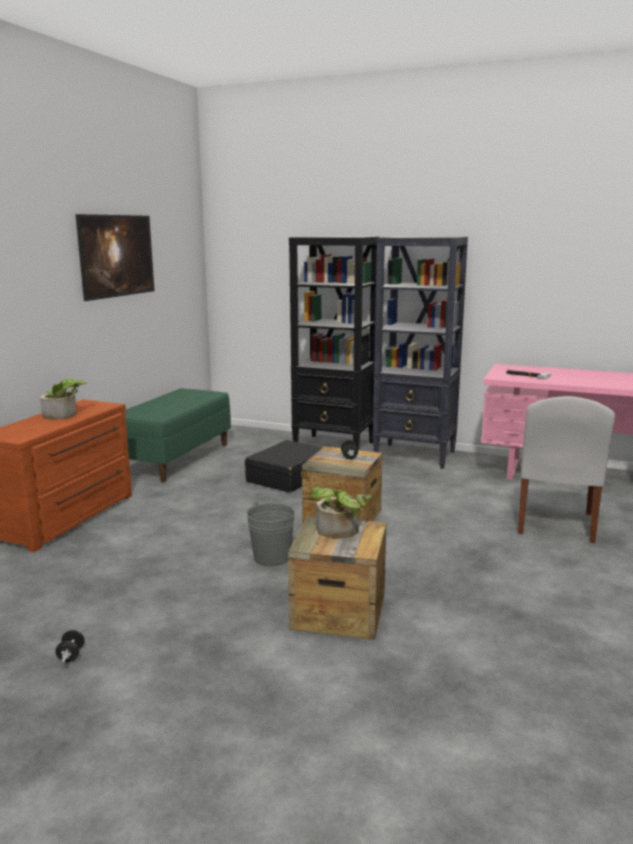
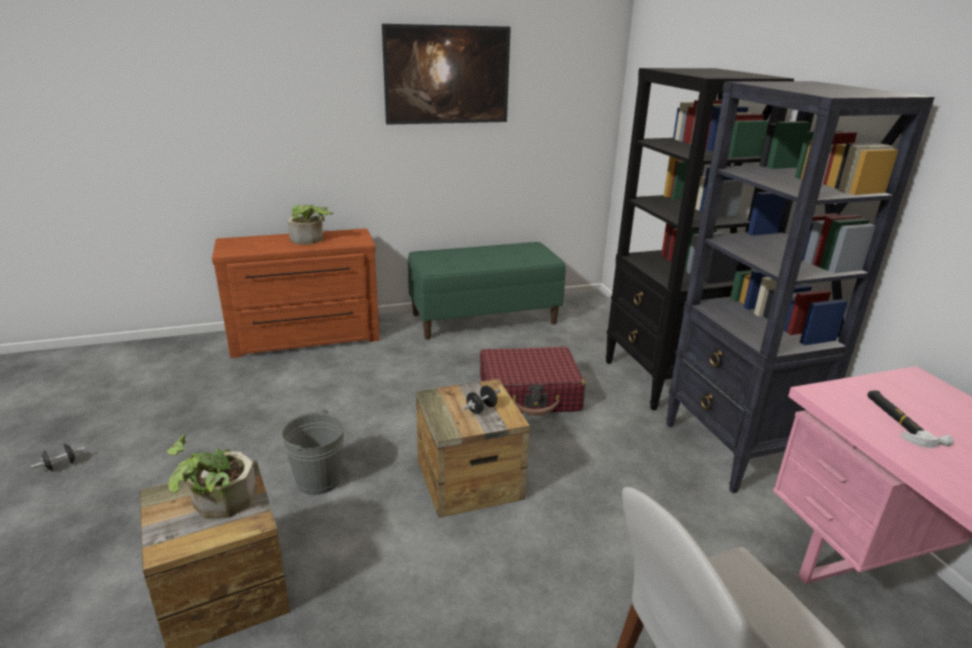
camera: 50 degrees right, 10 degrees up
black suitcase [245,440,323,493] -> red suitcase [480,347,585,416]

